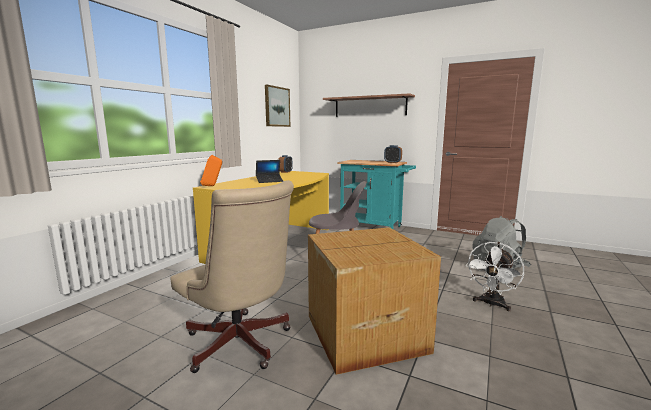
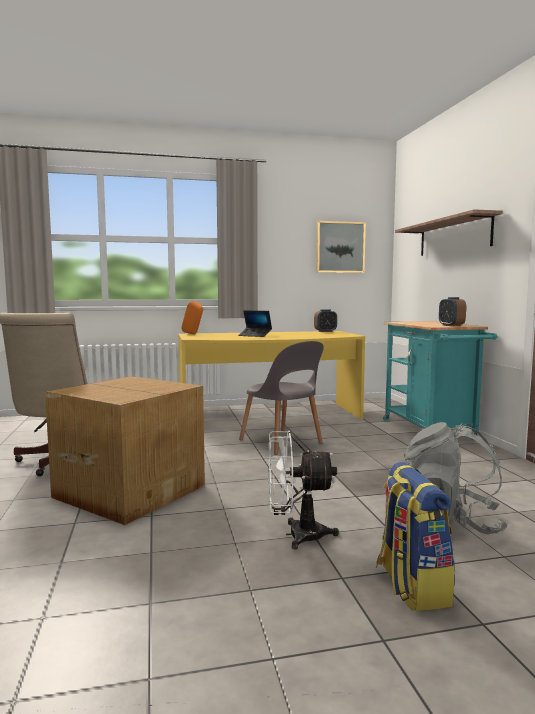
camera: 50 degrees right, 5 degrees down
none -> backpack [376,462,455,611]

